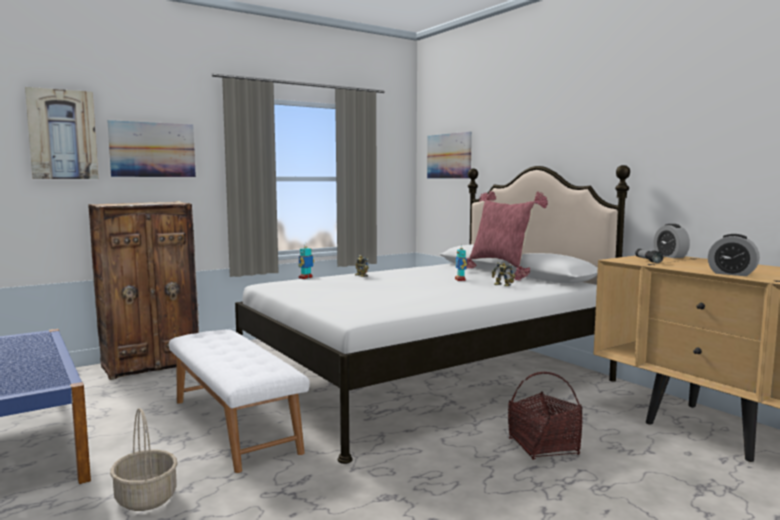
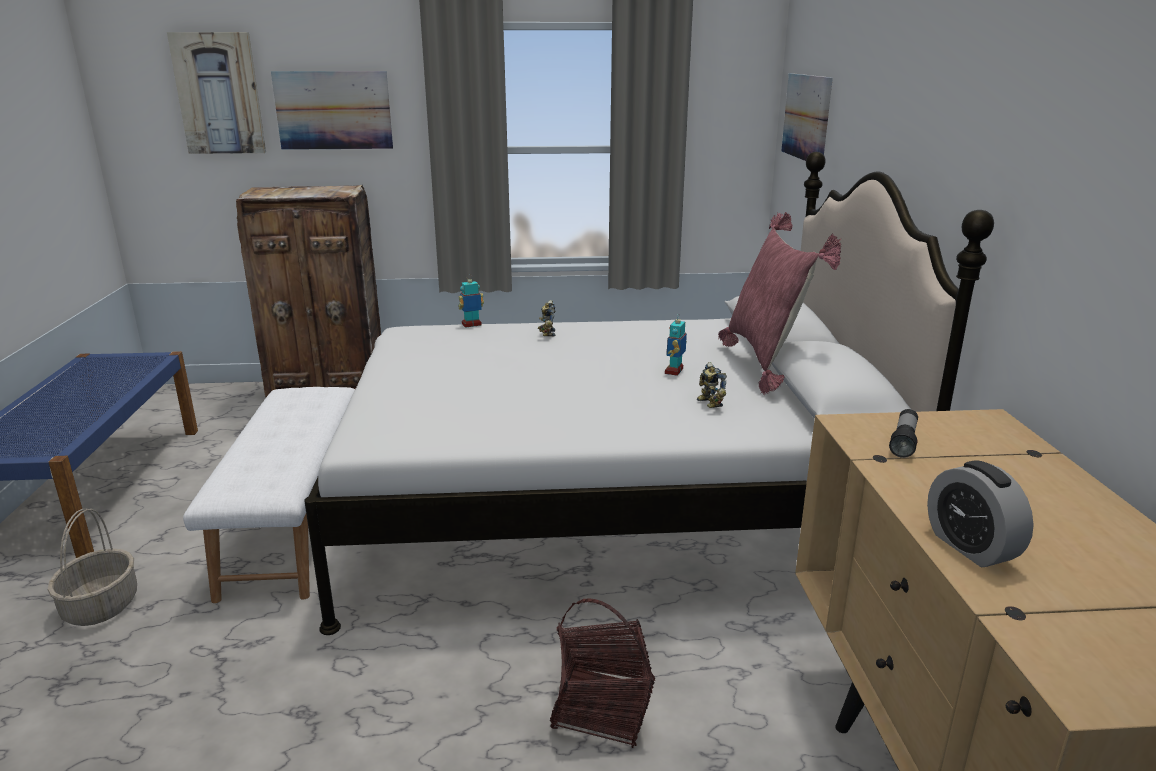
camera: 30 degrees right, 15 degrees up
alarm clock [654,224,690,258] -> none

